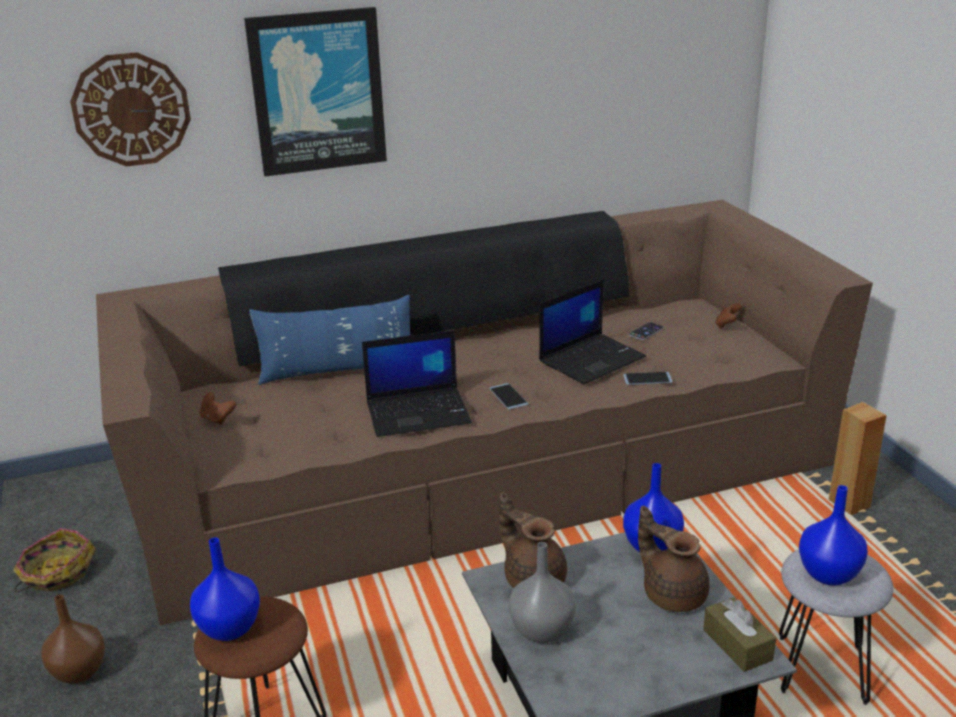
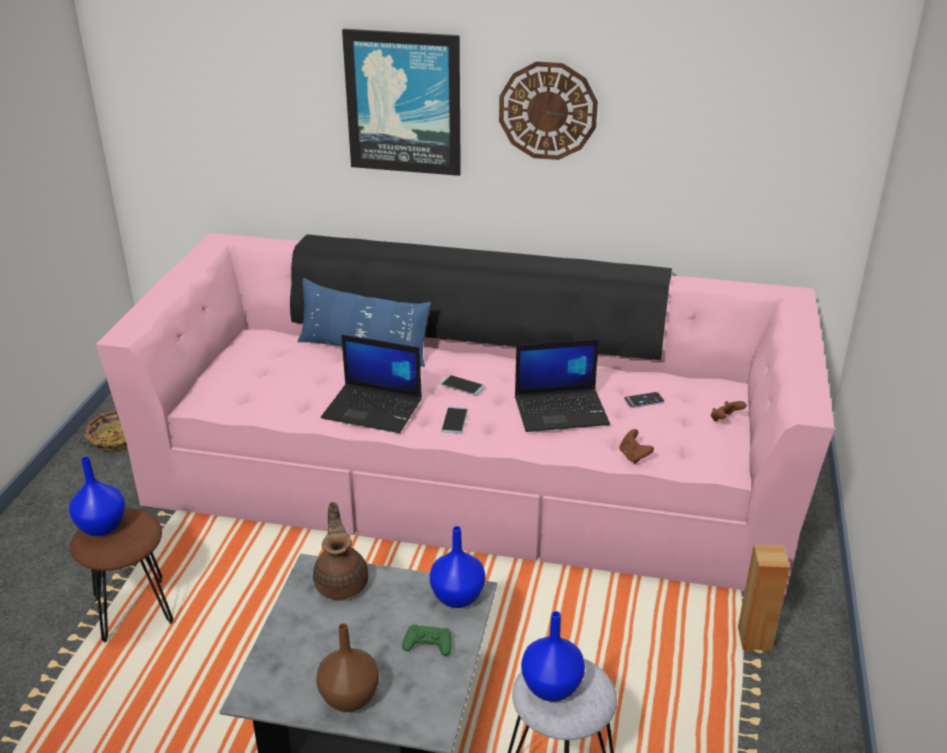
camera: 30 degrees right, 5 degrees up
brown vase [42,595,105,684] -> brown vase moved to [316,623,379,712]
wall clock [70,52,191,167] -> wall clock moved to [499,61,598,160]
brown sofa [96,200,873,626] -> pink sofa [96,233,835,597]
brown game controller [200,392,236,425] -> brown game controller moved to [620,429,654,464]
grey vase [509,542,576,643] -> none
phone [623,372,673,385] -> phone moved to [440,375,485,395]
brown teapot [638,506,709,612] -> green game controller [402,624,452,656]
brown tissue box [703,597,776,672] -> none

